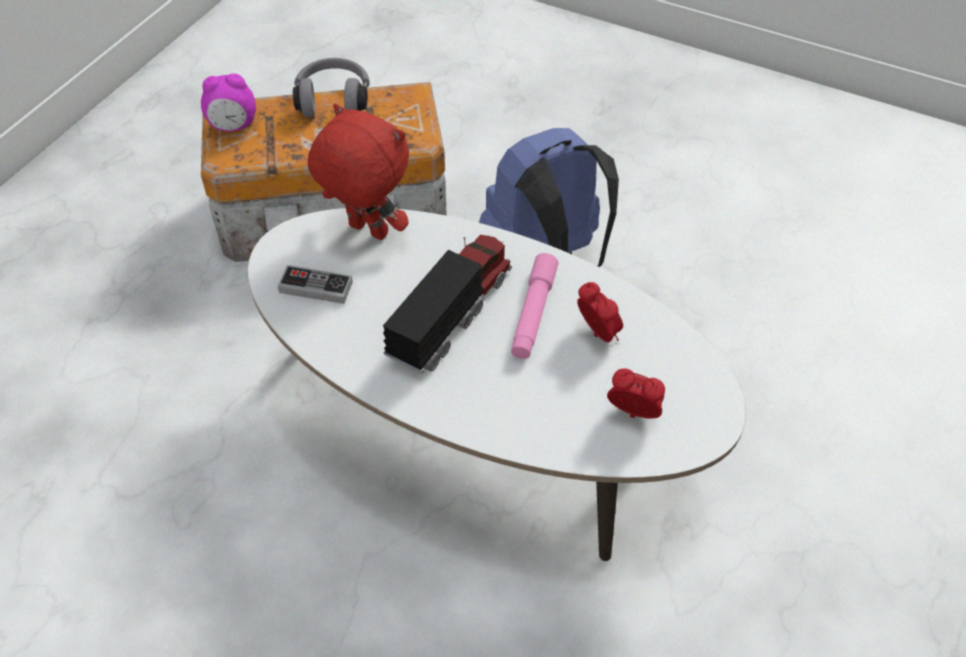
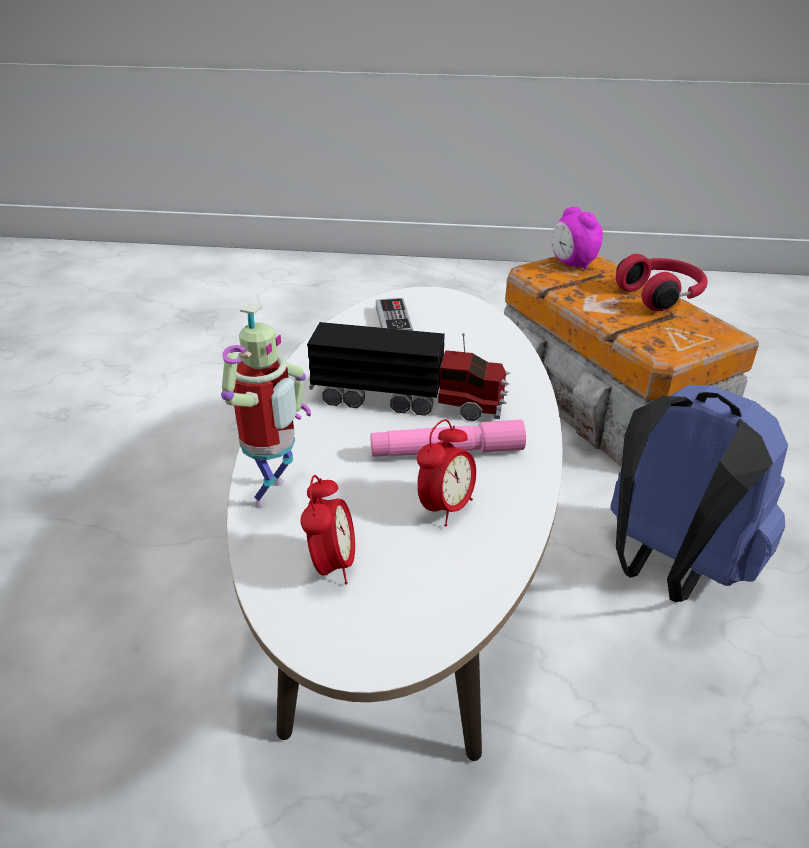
camera: 70 degrees right, 15 degrees down
grey headphones [293,58,370,117] -> red headphones [616,254,708,311]
red plush toy [308,103,409,240] -> none
none -> toy robot [221,303,311,508]

